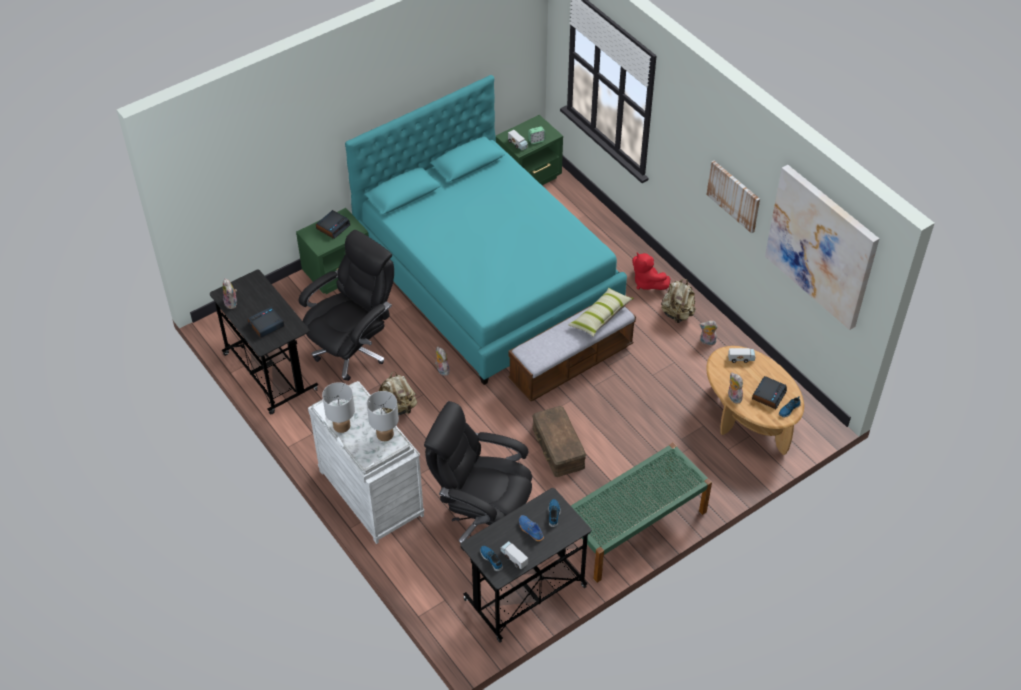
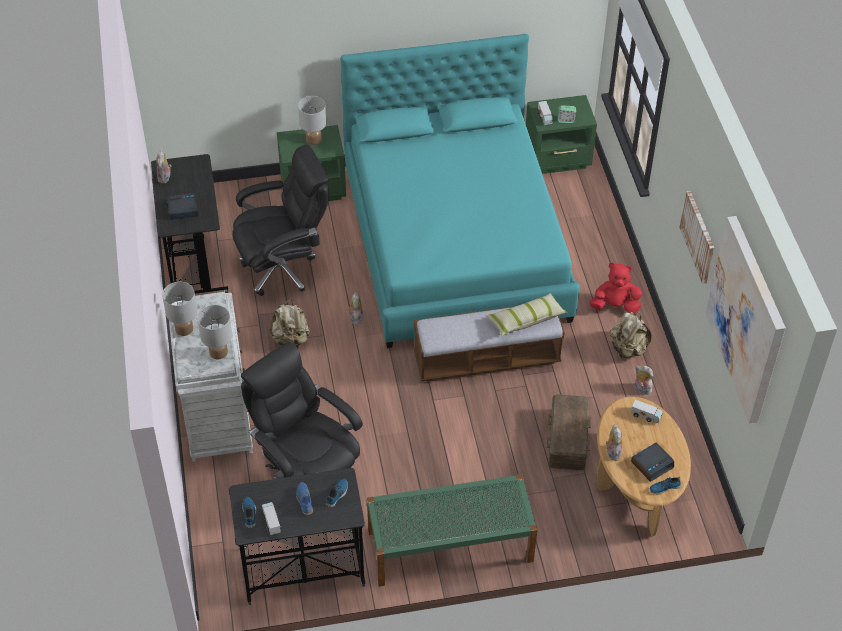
camera: 25 degrees right, 0 degrees up
alarm clock [316,210,350,239] -> grey table lamp [298,96,326,145]
brown storage box [533,406,586,477] -> brown storage box moved to [547,394,591,470]
red plush toy [632,252,670,290] -> red plush toy turned 105 degrees clockwise [589,263,642,313]

